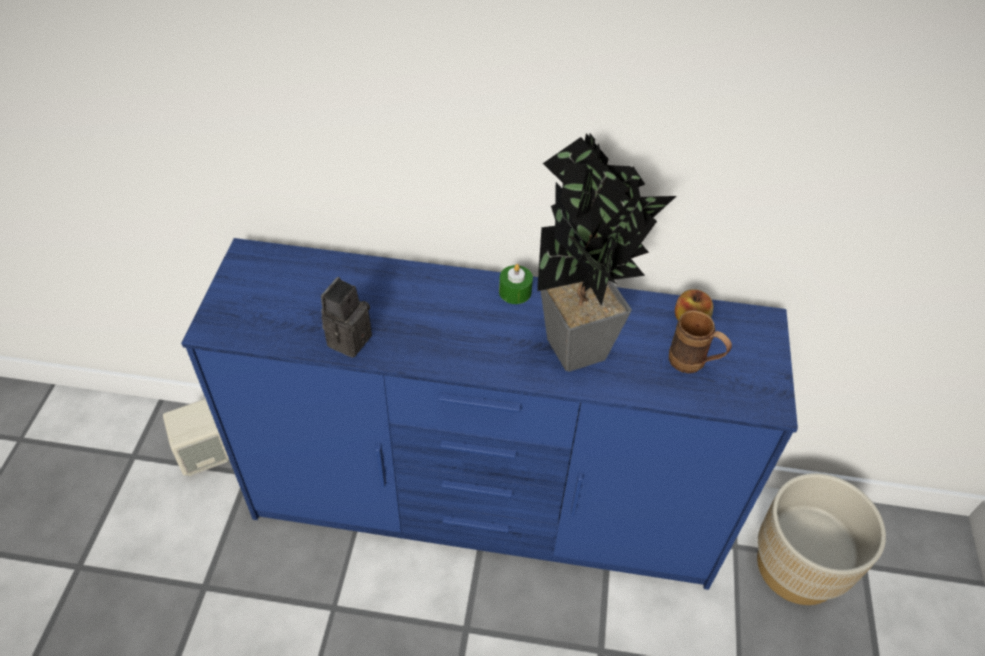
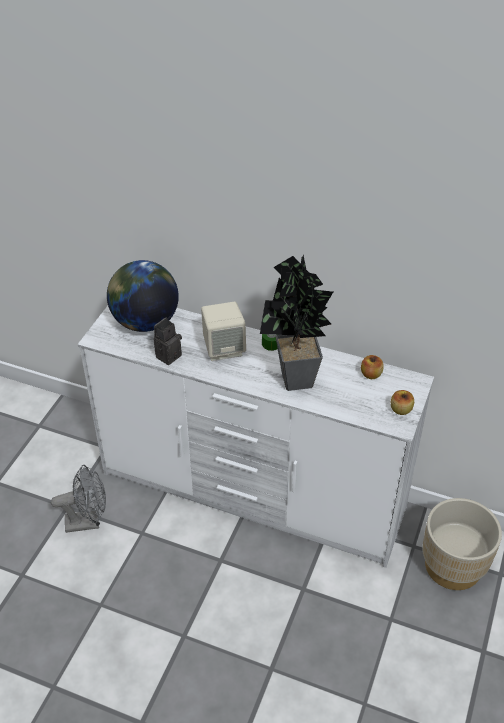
camera: 15 degrees right, 5 degrees down
beige speaker [163,399,229,476] -> beige speaker moved to [201,301,246,361]
blue dresser [181,238,798,590] -> white dresser [78,306,434,568]
brown mug [669,310,732,373] -> none
none -> grey fan [51,465,106,533]
none -> globe [107,260,179,332]
none -> apple [391,390,414,415]

